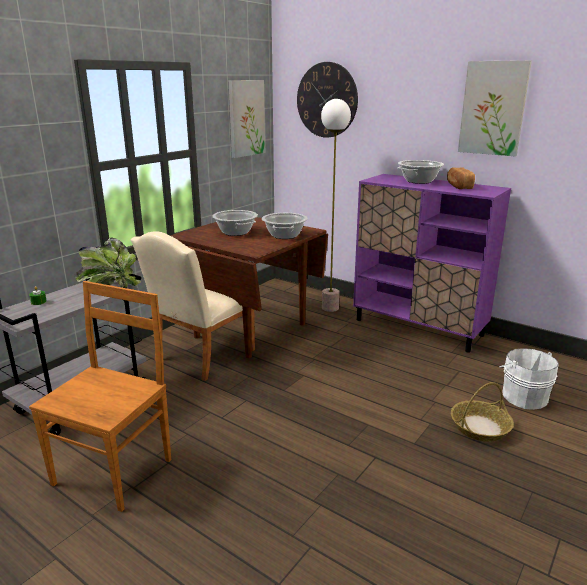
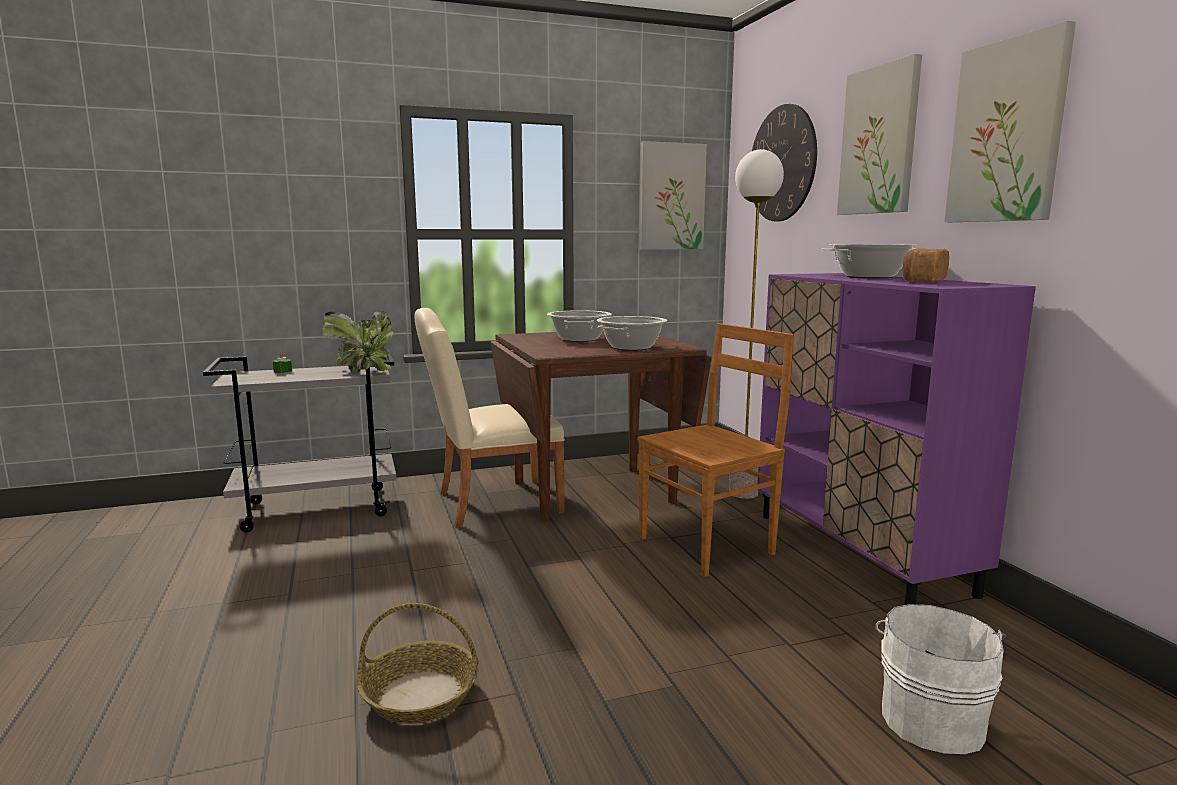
camera: 35 degrees right, 10 degrees down
brown chair [29,281,171,512] -> brown chair moved to [637,323,794,577]
basket [451,382,514,442] -> basket moved to [357,603,479,724]
none -> picture [837,54,922,215]

